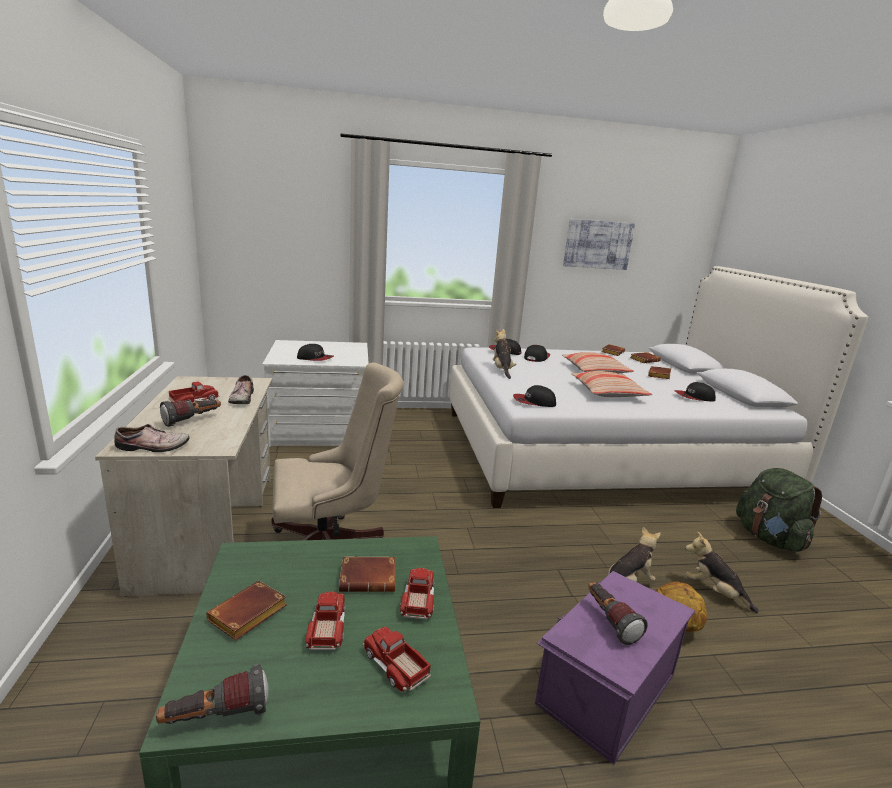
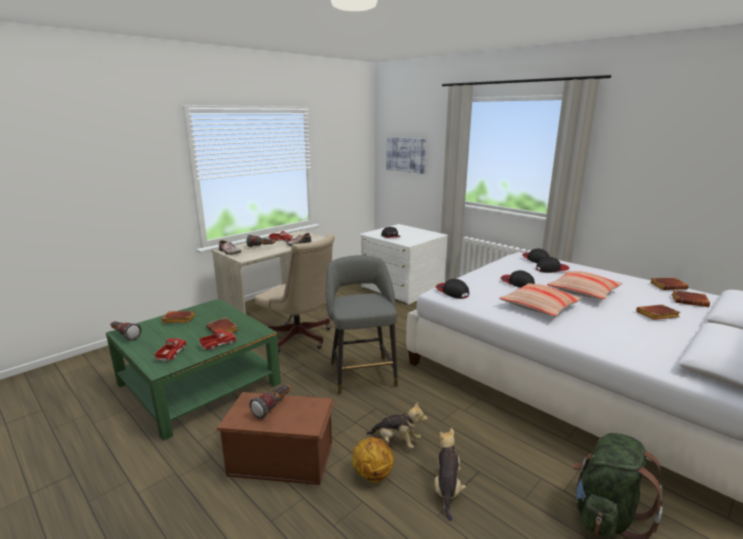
camera: 55 degrees right, 0 degrees up
toy truck [305,591,345,650] -> none
plush toy [493,329,517,379] -> none
purple storage box [535,571,695,764] -> brown storage box [216,392,335,485]
picture [563,219,635,270] -> picture moved to [386,137,426,174]
cap [674,382,716,402] -> cap moved to [500,270,535,288]
none -> grey stool [326,255,398,394]

